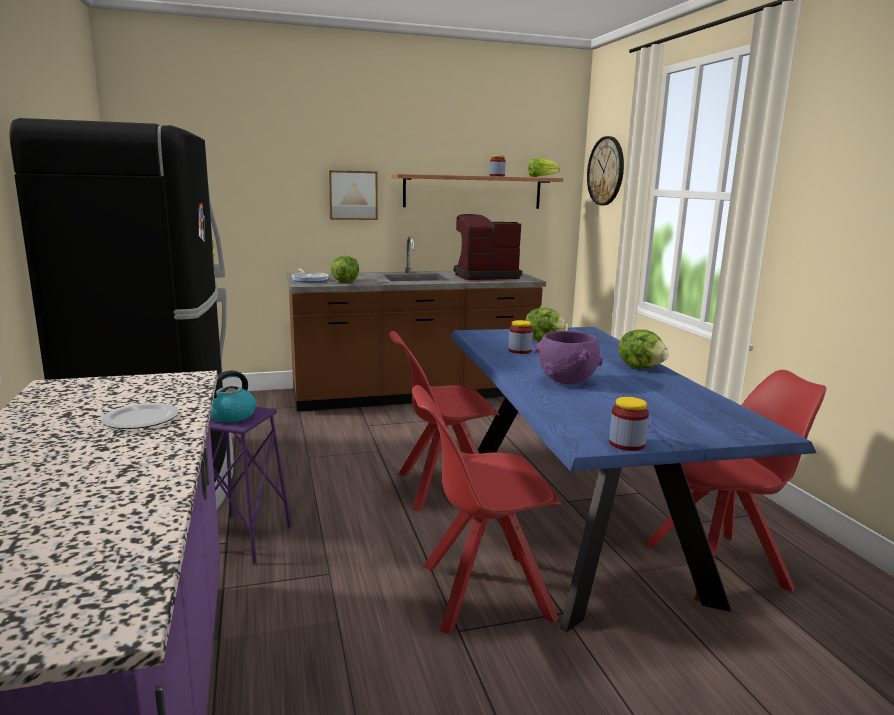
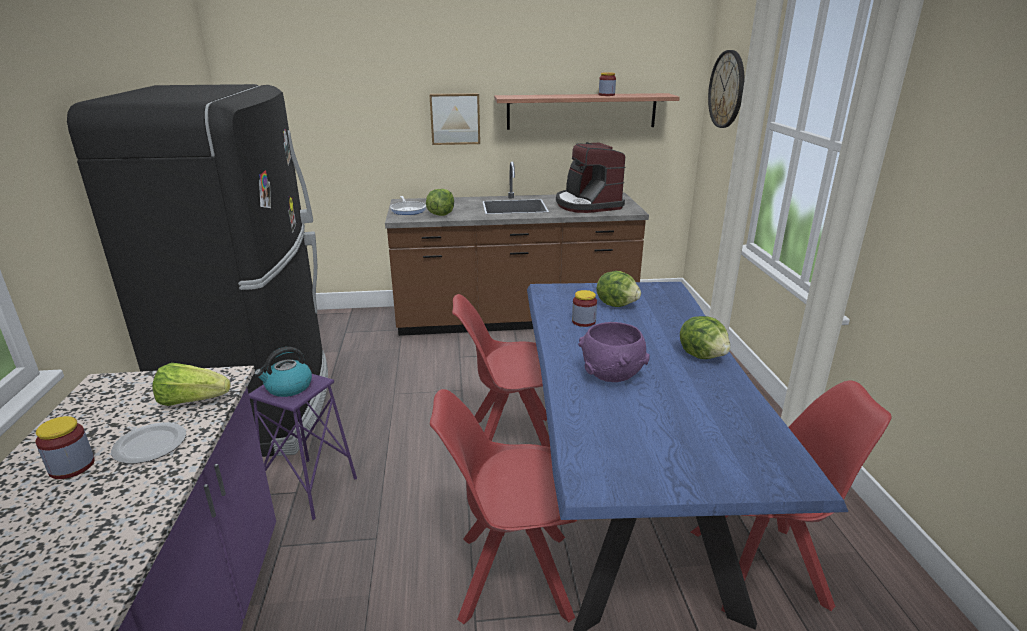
camera: 10 degrees right, 10 degrees up
coffee machine [454,214,522,280] -> coffee machine turned 105 degrees counterclockwise [556,142,625,213]
lettuce [528,158,560,177] -> lettuce moved to [152,363,231,406]
jar [609,397,649,451] -> jar moved to [35,416,95,479]

